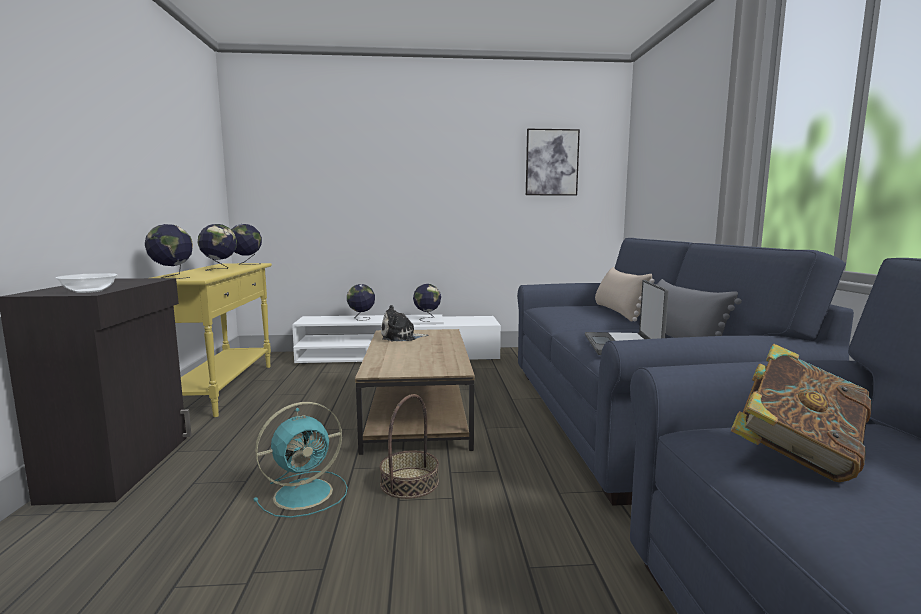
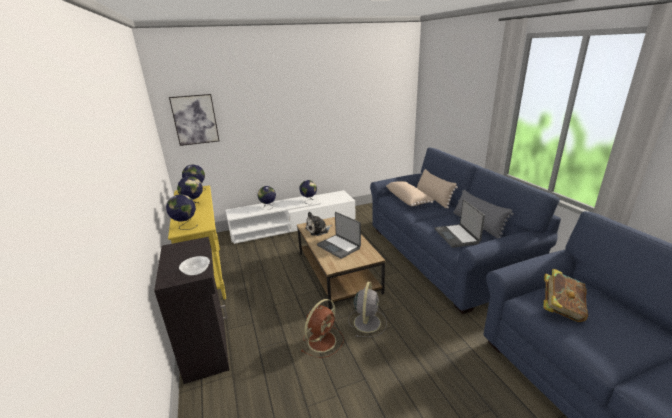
camera: 15 degrees left, 15 degrees up
turquoise fan [253,402,348,518] -> brown fan [301,299,343,358]
basket [380,394,439,499] -> grey fan [348,282,387,337]
picture [526,129,580,196] -> picture moved to [169,94,219,146]
none -> laptop [317,212,361,259]
none -> beige pillow [386,181,434,206]

